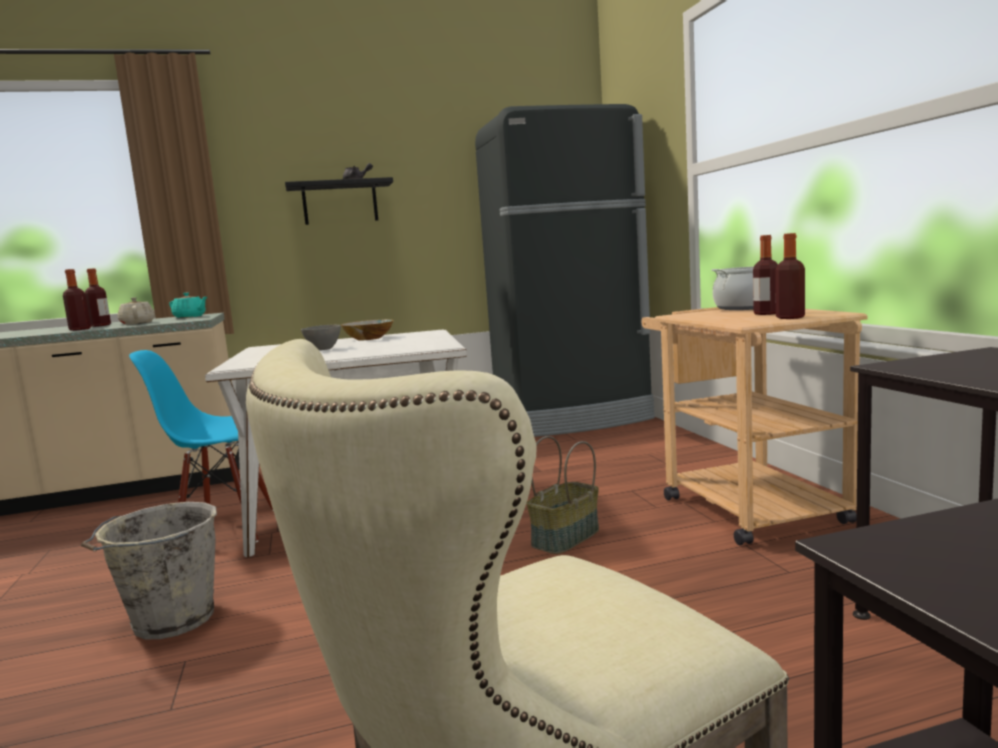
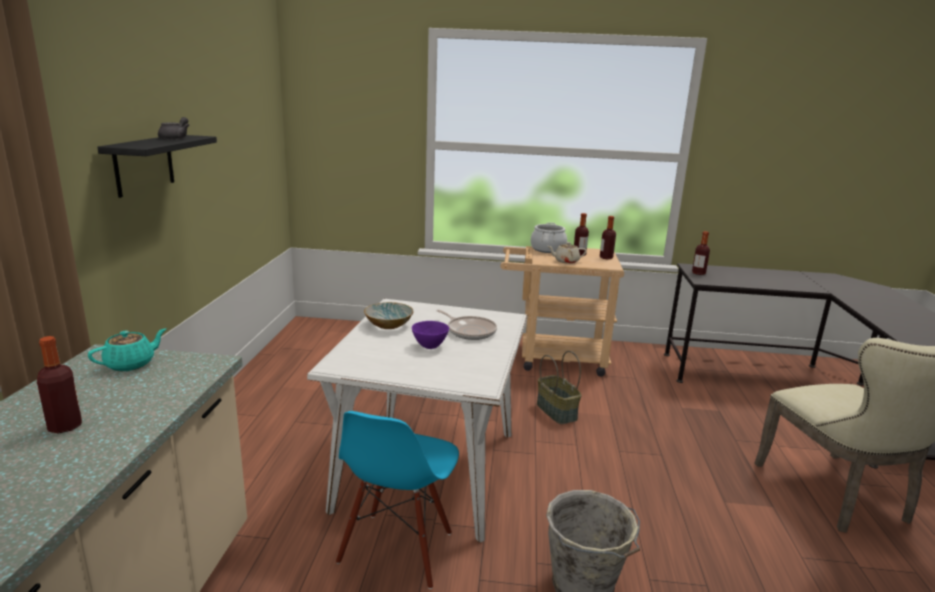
camera: 70 degrees left, 10 degrees up
bottle [63,269,91,331] -> bottle moved to [692,231,710,275]
beige teapot [118,297,155,325] -> beige teapot moved to [548,242,587,264]
grey bowl [301,325,341,350] -> purple bowl [412,321,449,349]
black fridge [475,104,655,437] -> none
none -> frying pan [436,310,497,340]

